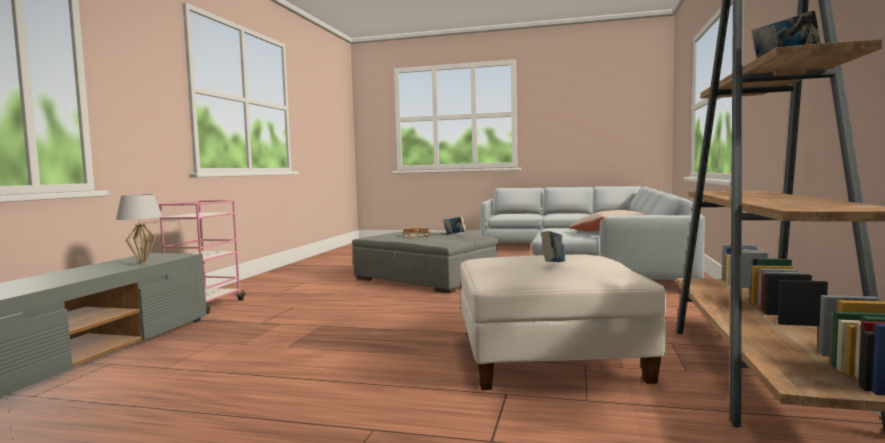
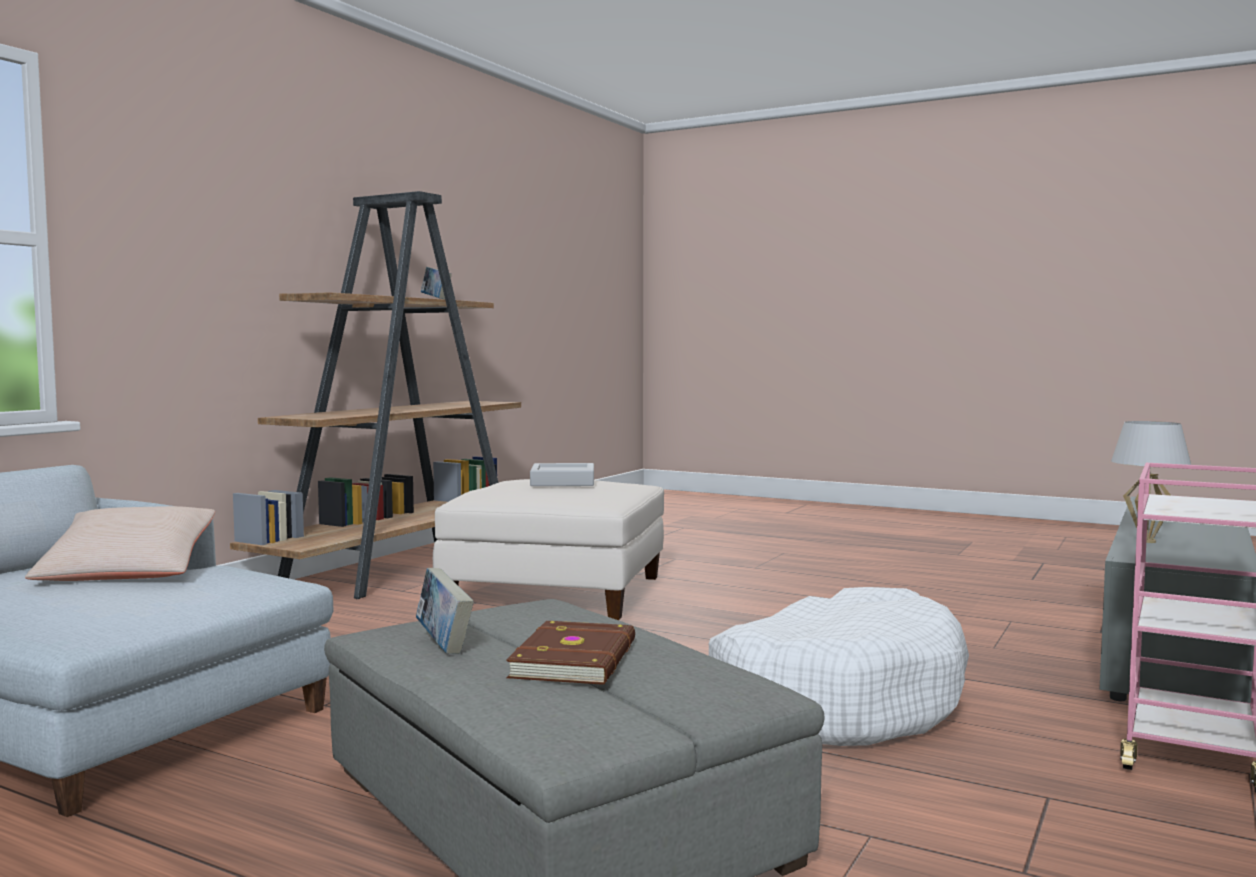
camera: 165 degrees left, 0 degrees up
book [541,231,565,262] -> grey tray [530,463,594,486]
none -> white dog bed [709,587,969,746]

